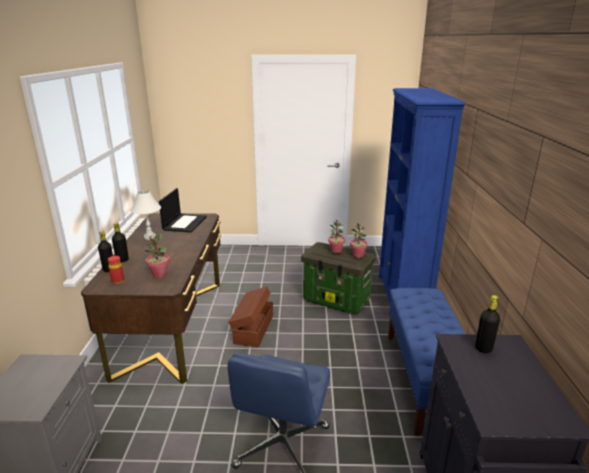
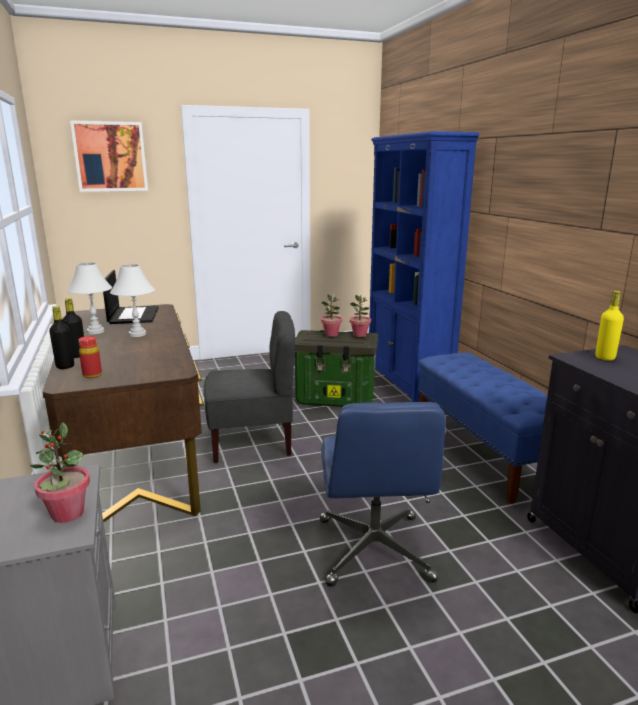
camera: 20 degrees left, 5 degrees down
potted plant [145,234,170,278] -> potted plant moved to [30,423,90,523]
brown storage box [228,286,273,347] -> grey chair [203,311,295,463]
black bottle [475,295,500,353] -> yellow bottle [595,291,624,360]
none -> picture [70,121,148,192]
none -> white table lamp [110,264,155,337]

